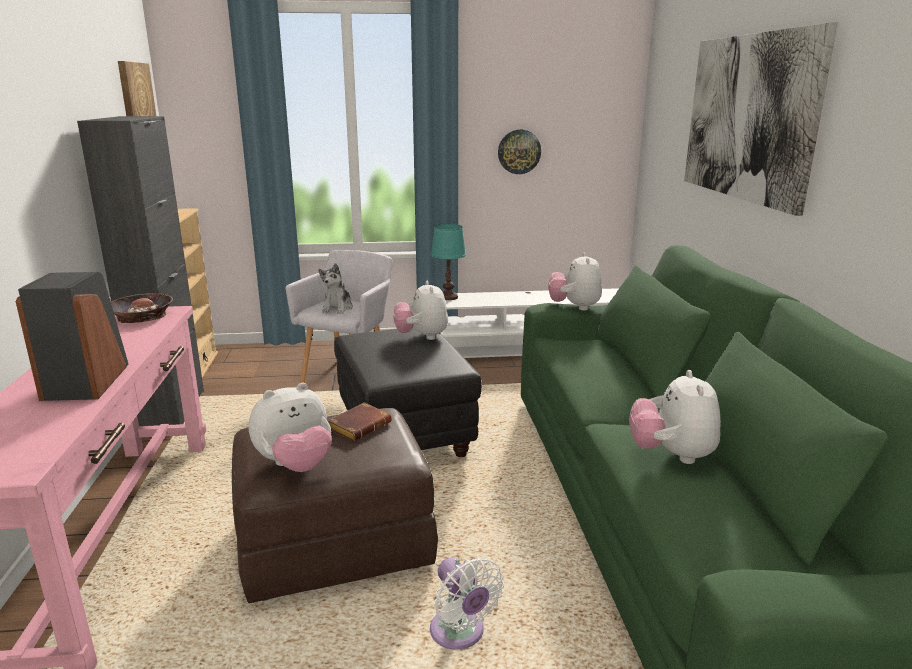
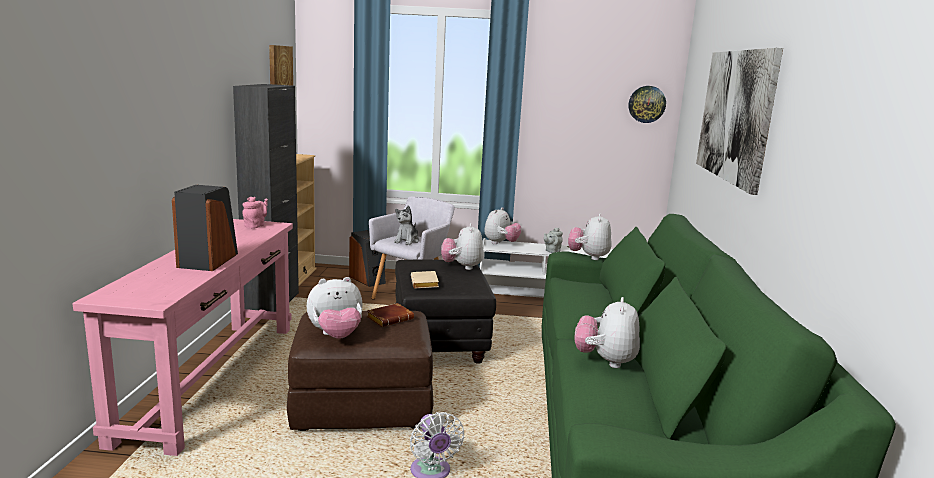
camera: 10 degrees right, 5 degrees down
bowl [111,293,173,323] -> pink teapot [242,196,268,228]
turquoise table lamp [431,224,466,300] -> plush toy [484,207,522,244]
wall clock [498,129,541,174] -> wall clock moved to [628,86,666,123]
none -> speaker [349,230,386,287]
none -> beige book [411,271,439,288]
none -> grey teapot [544,228,563,253]

